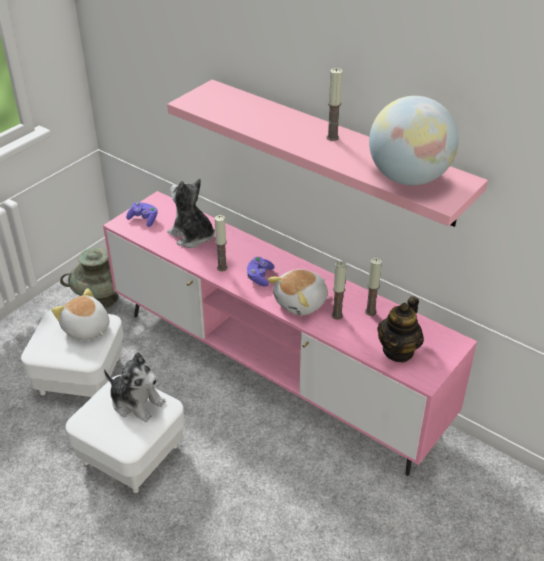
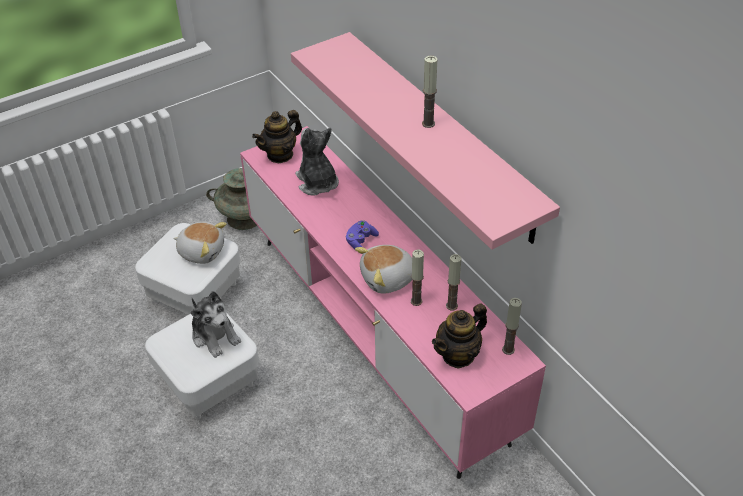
camera: 20 degrees right, 5 degrees up
plush toy [52,288,110,340] -> plush toy turned 135 degrees clockwise [173,222,227,264]
purple game controller [126,202,158,227] -> teapot [252,110,302,164]
candle [215,215,228,271] -> candle moved to [502,298,522,355]
globe [369,96,459,185] -> none

